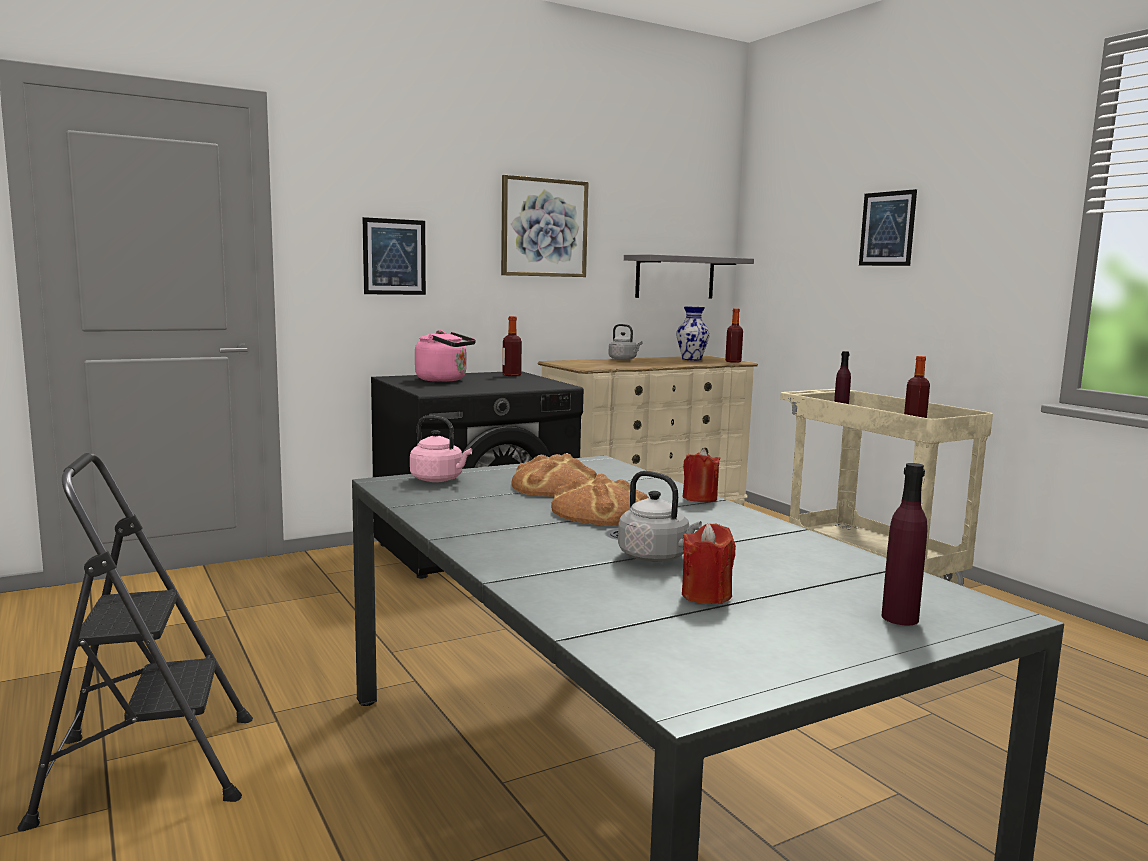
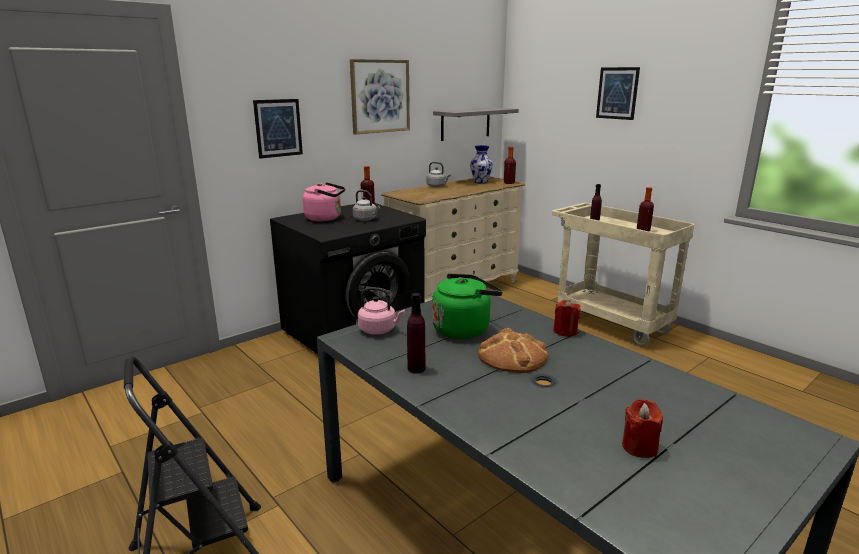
camera: 10 degrees left, 10 degrees up
bread [512,453,597,497] -> green kettle [432,273,503,339]
grey kettle [618,471,702,562] -> grey kettle moved to [353,190,380,221]
purple bottle [882,463,928,625] -> purple bottle moved to [407,293,426,373]

